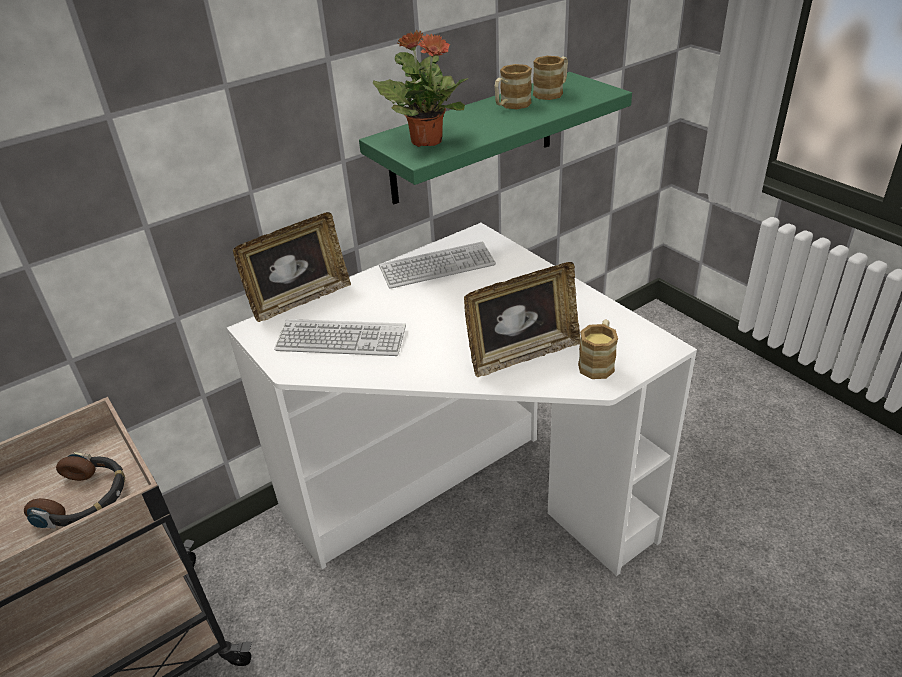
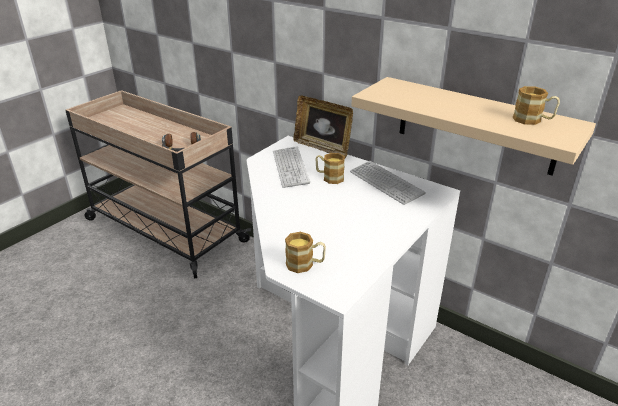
camera: 70 degrees right, 5 degrees down
green shelf [359,72,632,204] -> beige shelf [351,77,596,176]
potted plant [373,30,469,147] -> none
picture frame [464,262,581,377] -> none
mug [494,64,532,109] -> mug moved to [315,153,345,184]

